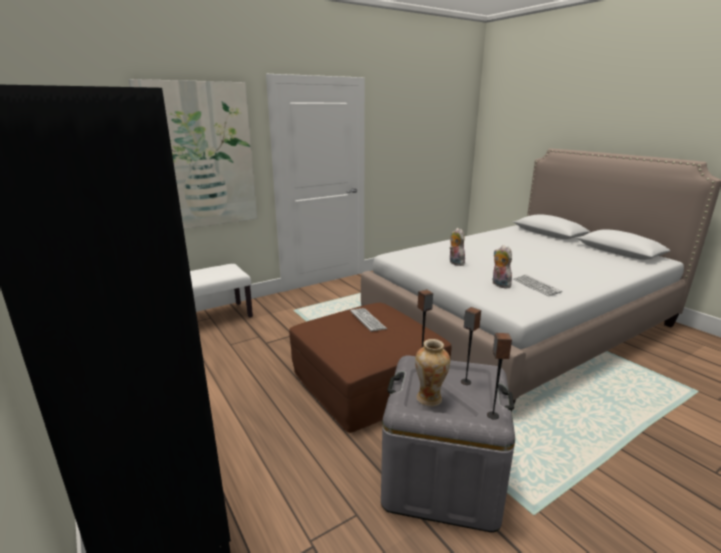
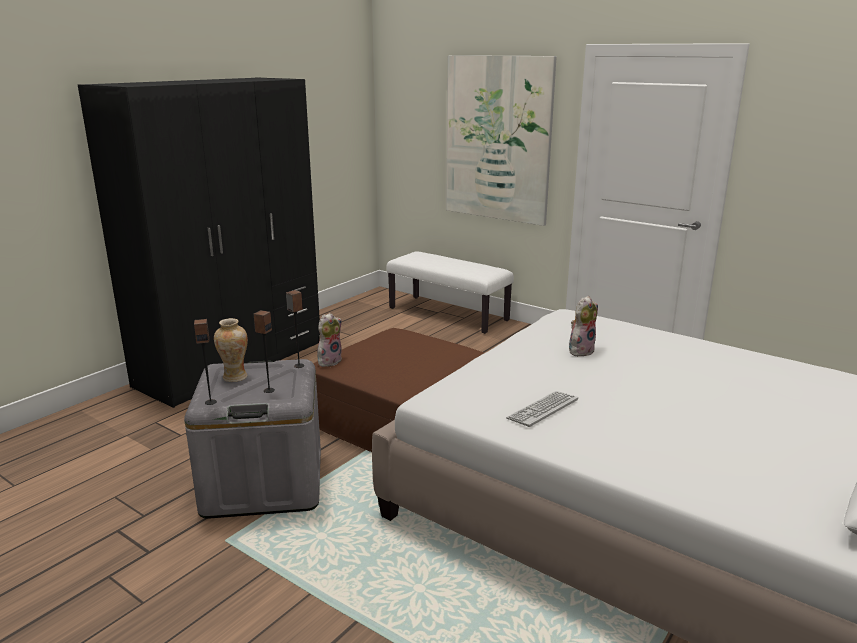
camera: 70 degrees right, 0 degrees up
keyboard [350,308,387,332] -> none
plush toy [493,245,512,288] -> plush toy moved to [317,313,342,367]

